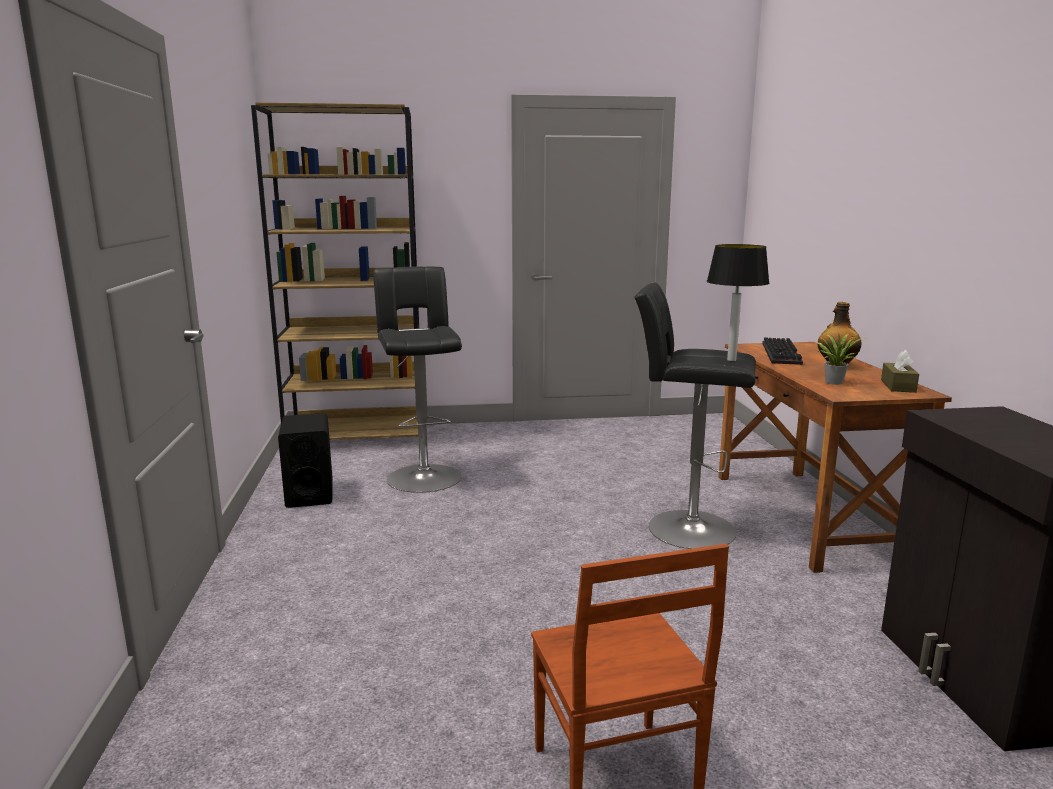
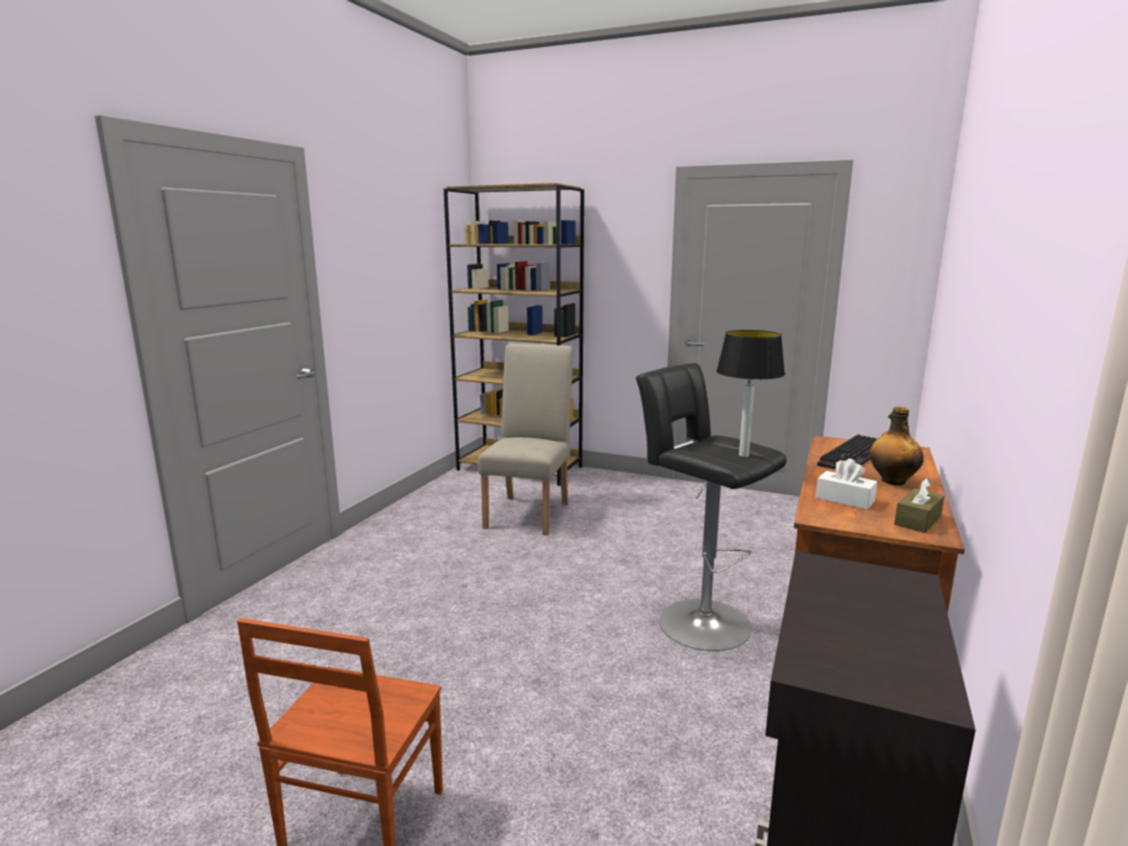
camera: 30 degrees right, 0 degrees up
black speaker [278,413,333,508] -> none
black stool [373,267,462,493] -> beige chair [478,344,573,536]
potted plant [817,333,862,385] -> white tissue box [816,459,877,510]

